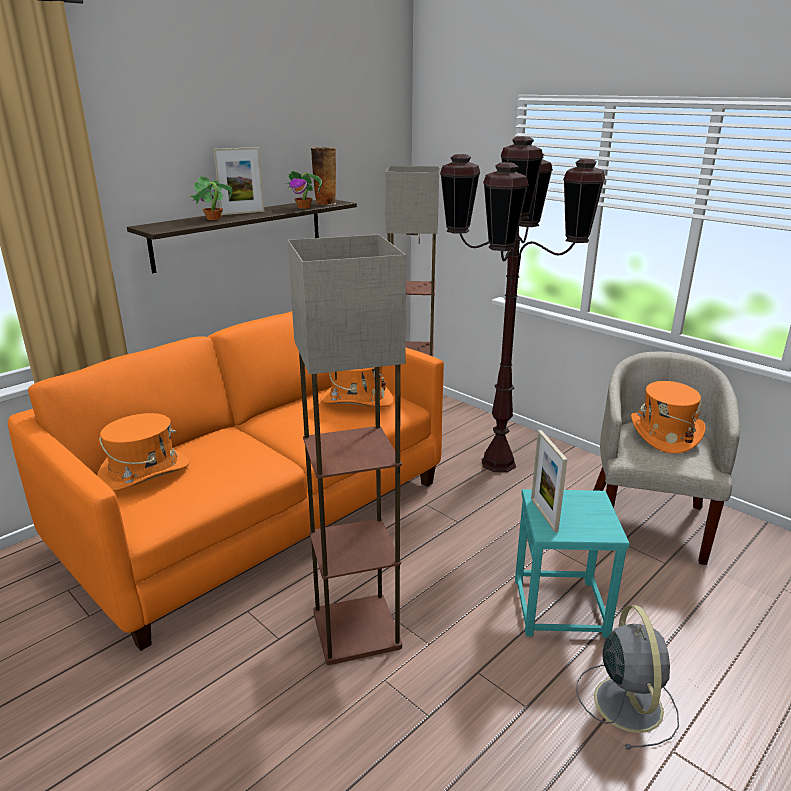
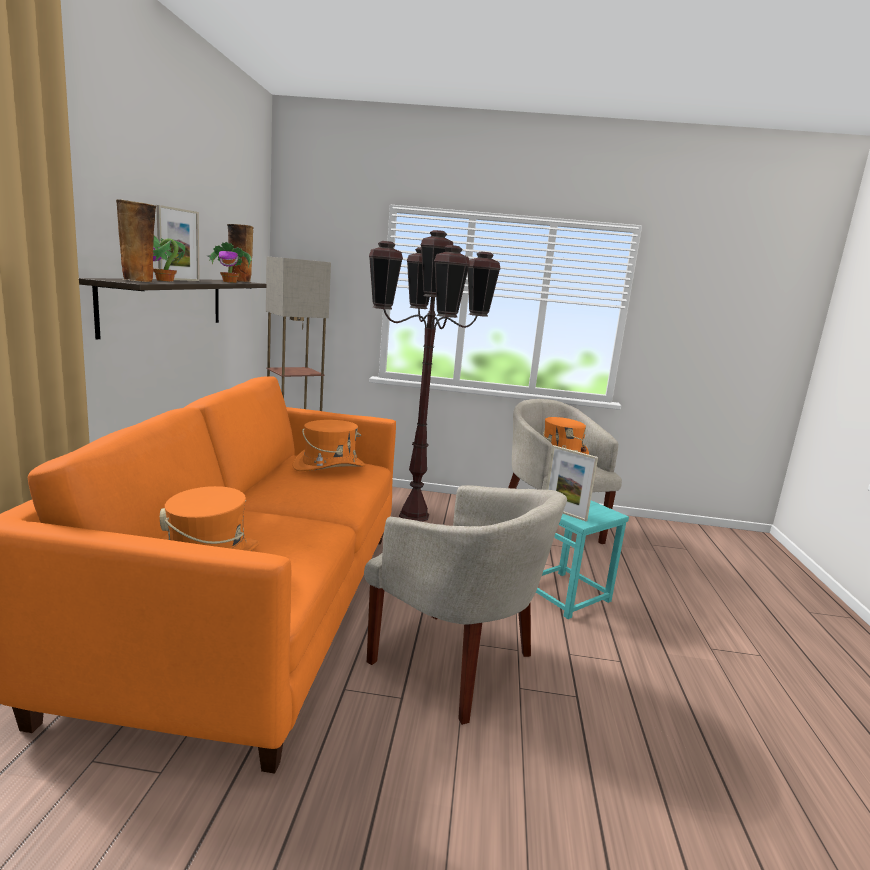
camera: 40 degrees left, 10 degrees down
floor lamp [287,234,406,665] -> beige armchair [364,485,567,725]
grey fan [576,605,679,749] -> none
none -> vase [116,199,156,282]

